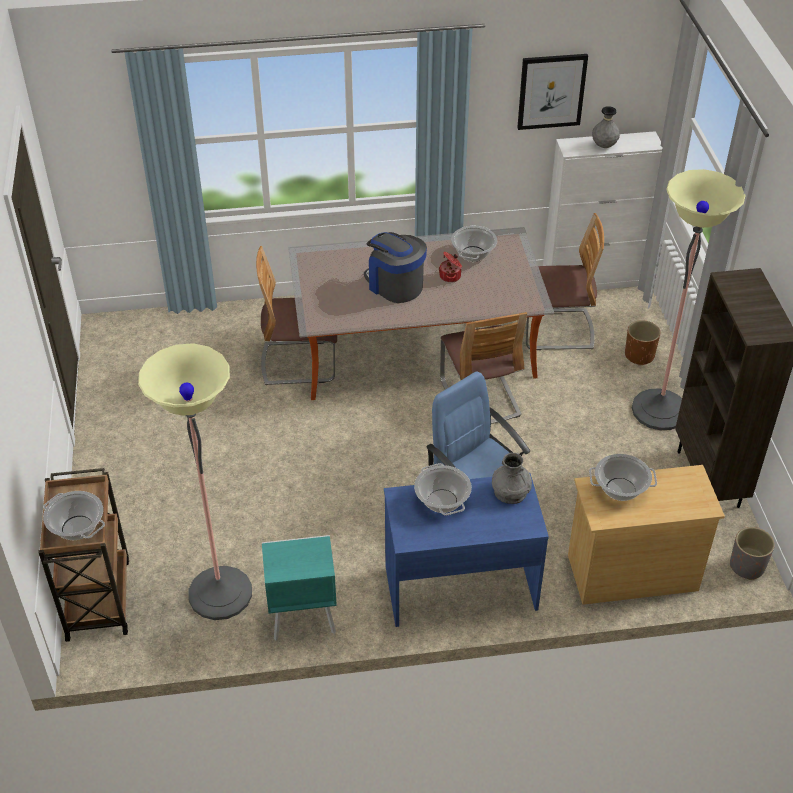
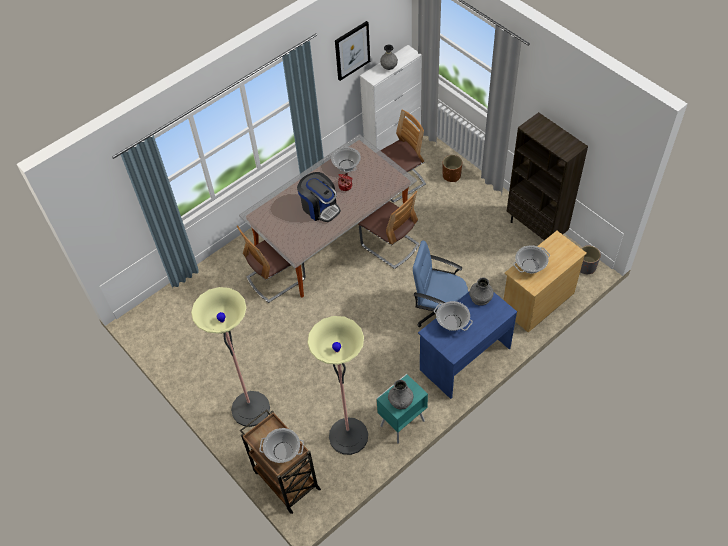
camera: 30 degrees left, 10 degrees up
coffee machine [364,232,427,303] -> coffee machine turned 150 degrees counterclockwise [297,172,341,222]
floor lamp [632,169,746,430] -> floor lamp moved to [191,287,270,427]
none -> grey vase [388,380,414,410]

